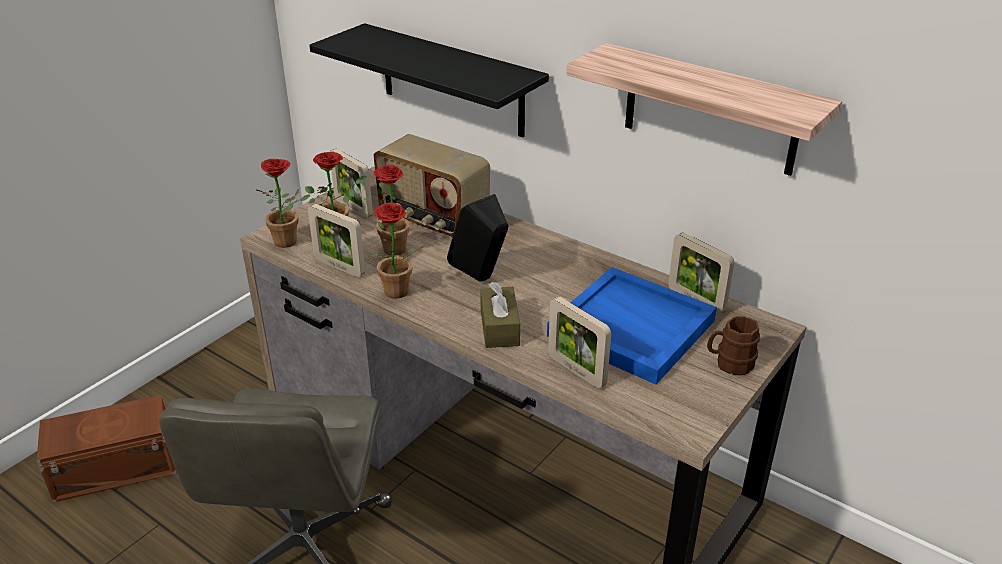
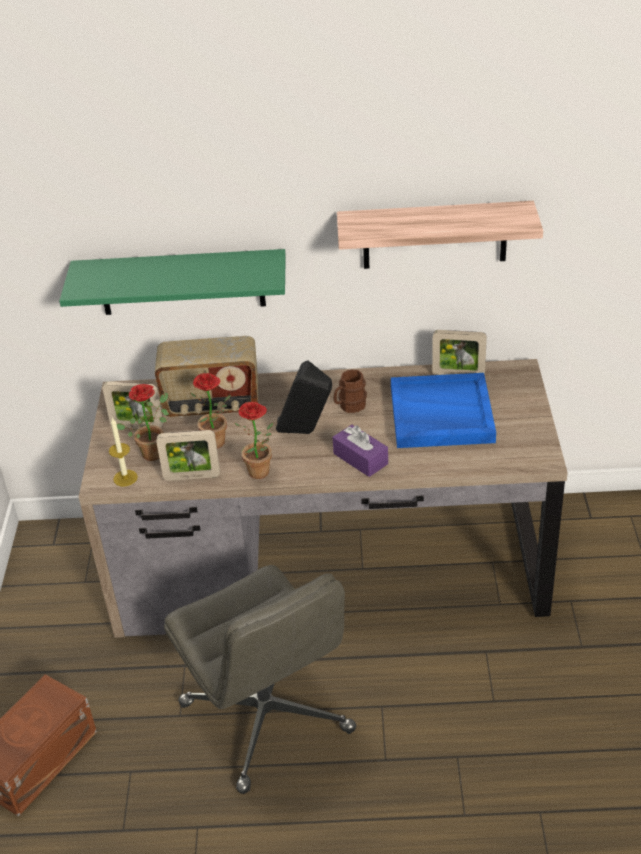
camera: 35 degrees left, 5 degrees up
potted plant [256,159,310,248] -> candle [109,417,138,486]
black shelf [309,23,549,137] -> green shelf [59,249,286,315]
brown tissue box [480,282,520,348] -> purple tissue box [333,425,388,477]
picture frame [548,297,611,388] -> none
brown mug [707,316,760,375] -> brown mug moved to [334,370,367,413]

